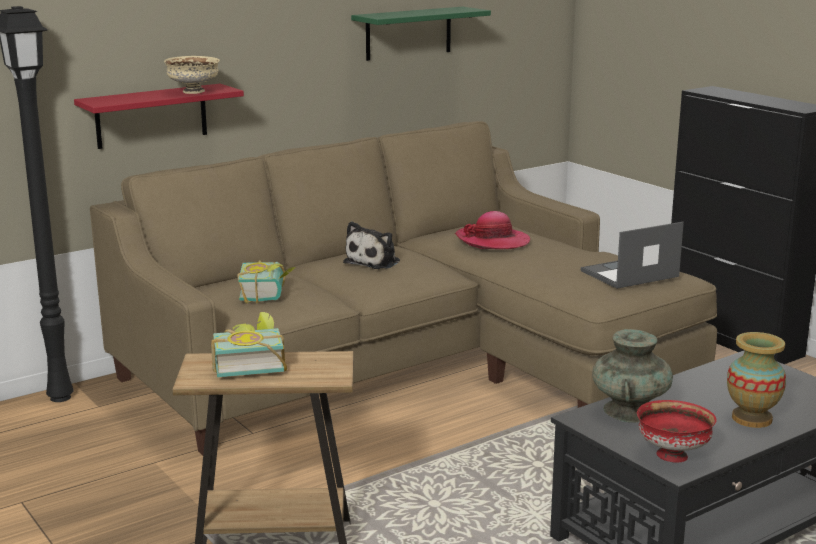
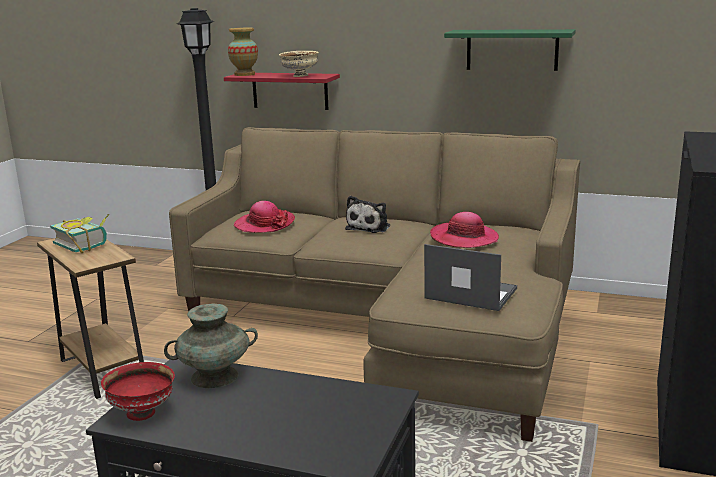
camera: 55 degrees right, 0 degrees up
book [237,260,296,304] -> hat [234,201,295,233]
plush toy [343,221,400,269] -> plush toy turned 60 degrees counterclockwise [345,196,390,233]
vase [727,332,786,428] -> vase moved to [228,28,258,76]

